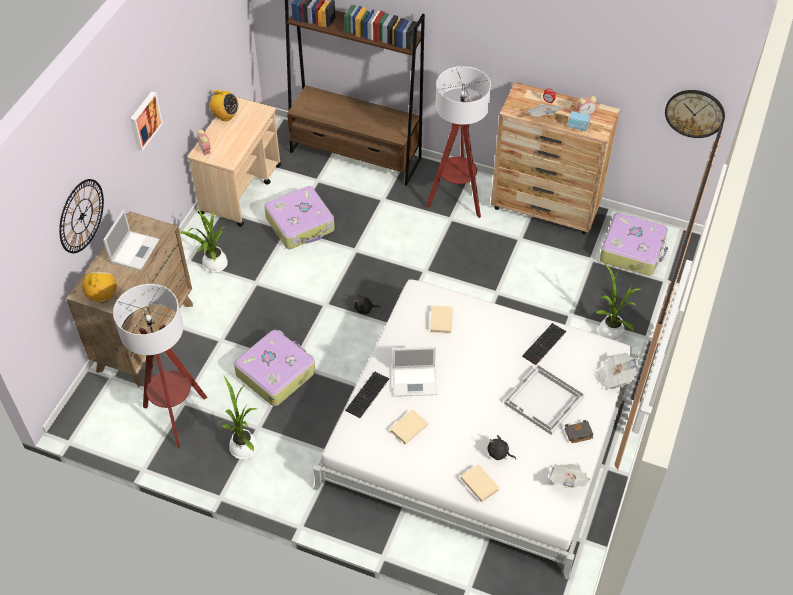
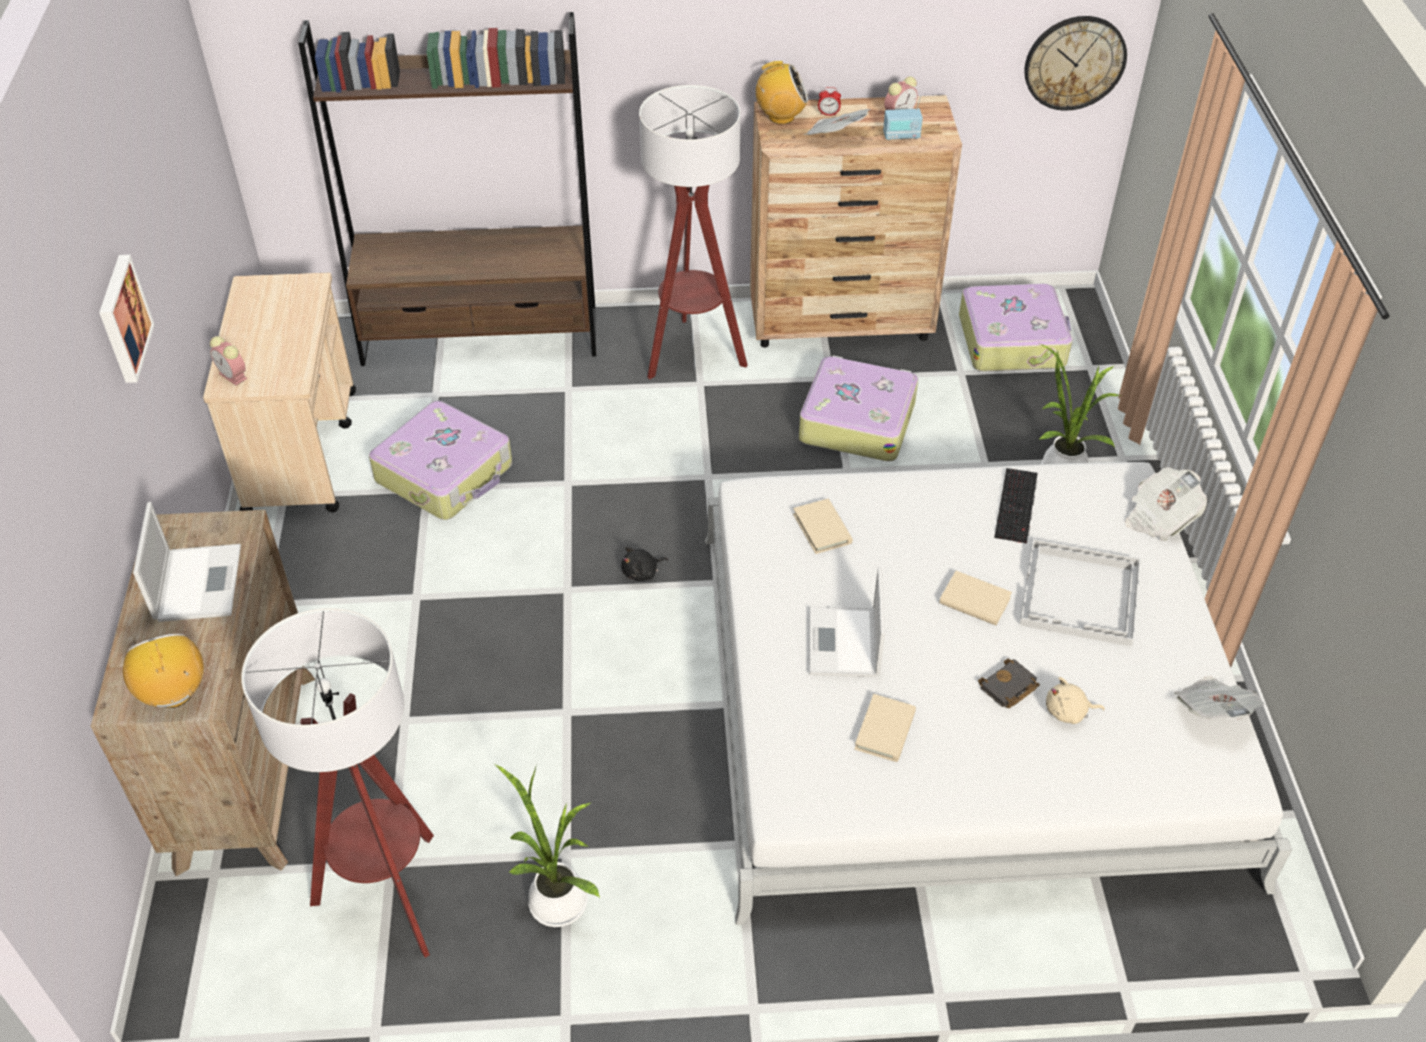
camera: 25 degrees left, 5 degrees down
wall clock [59,179,104,253] -> none
potted plant [180,209,228,273] -> none
radio [207,90,239,121] -> radio moved to [755,61,808,124]
suitcase [234,330,316,406] -> suitcase moved to [799,355,918,462]
keyboard [345,371,389,418] -> none
laptop [392,347,437,397] -> laptop turned 120 degrees clockwise [809,567,885,677]
beige book [460,464,499,502] -> beige book moved to [939,571,1012,625]
black plush toy [488,435,516,460] -> beige plush toy [1046,677,1105,724]
black book [564,420,593,443] -> black book moved to [978,658,1040,708]

